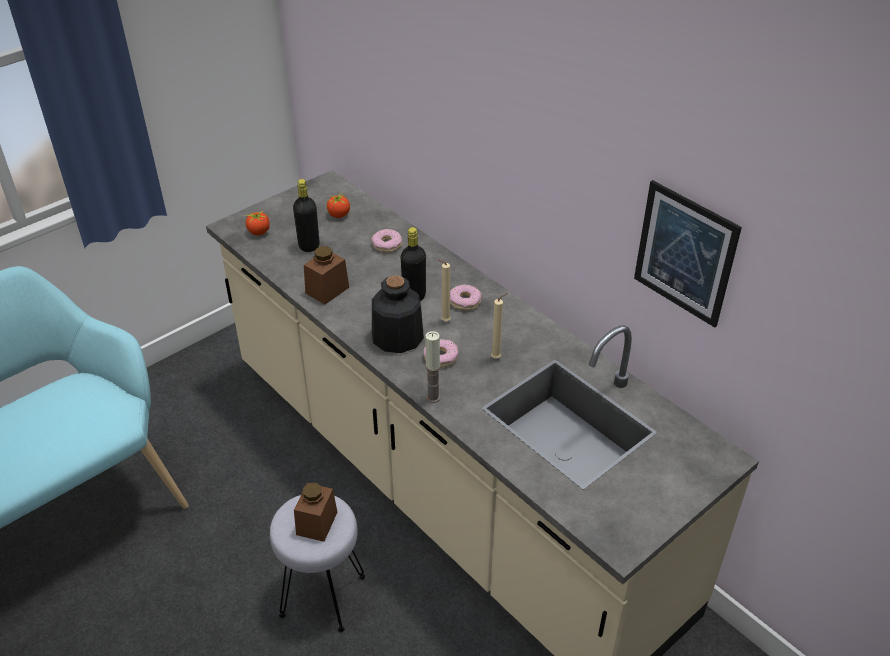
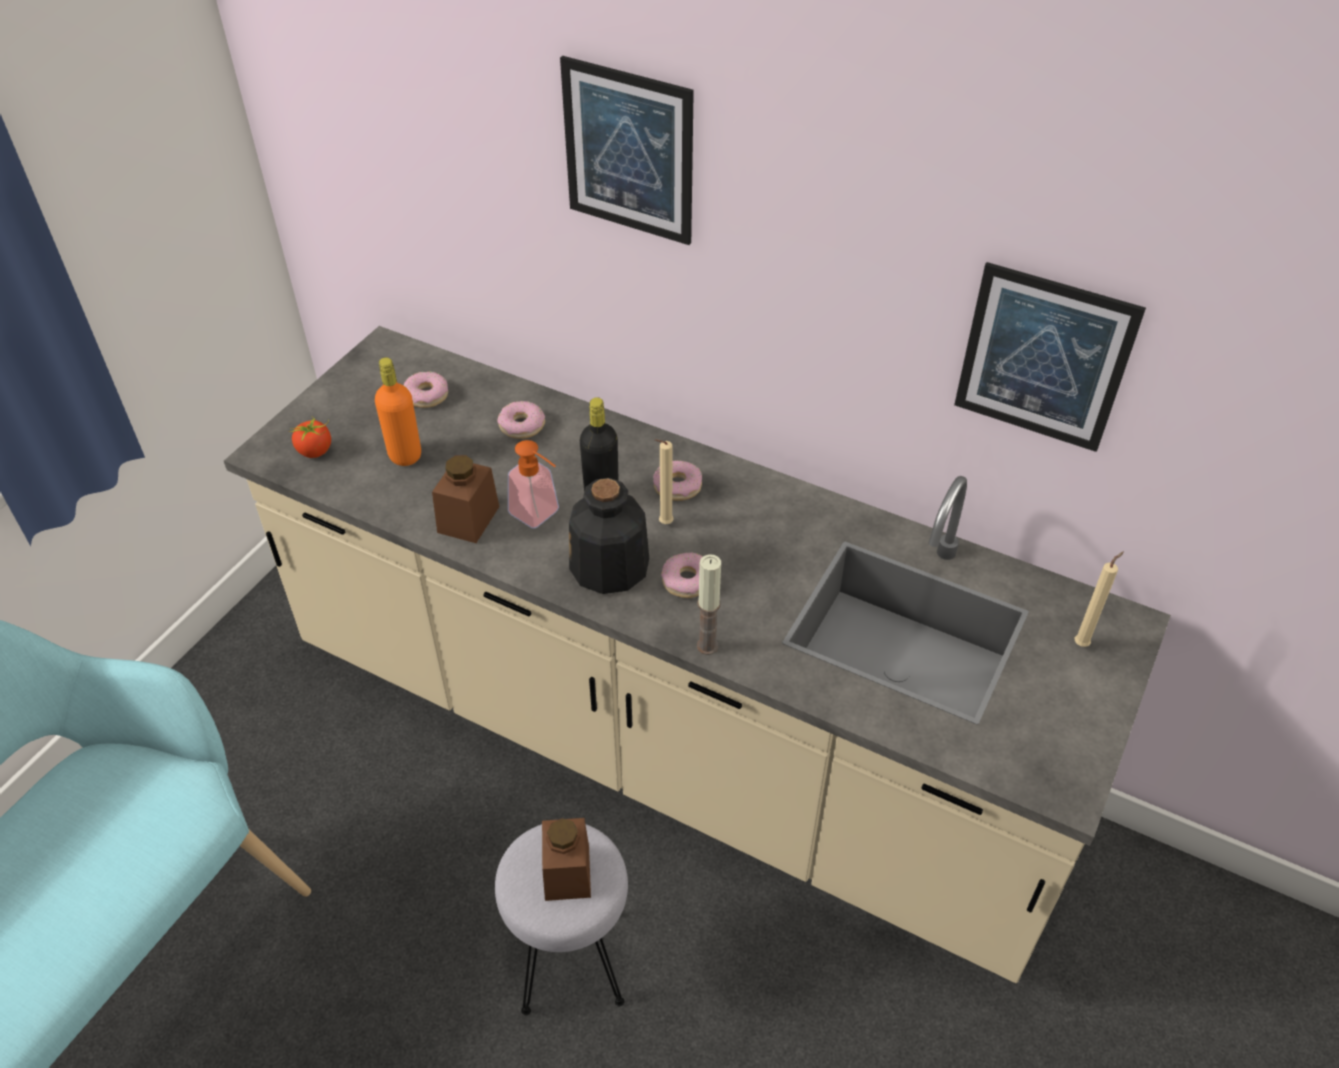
camera: 20 degrees left, 5 degrees up
black bottle [293,179,320,252] -> orange bottle [375,357,421,466]
tomato [326,194,350,218] -> donut [403,372,448,408]
beige candle [491,293,508,358] -> beige candle moved to [1075,551,1124,647]
none -> soap dispenser [508,440,559,528]
none -> picture [560,56,694,245]

